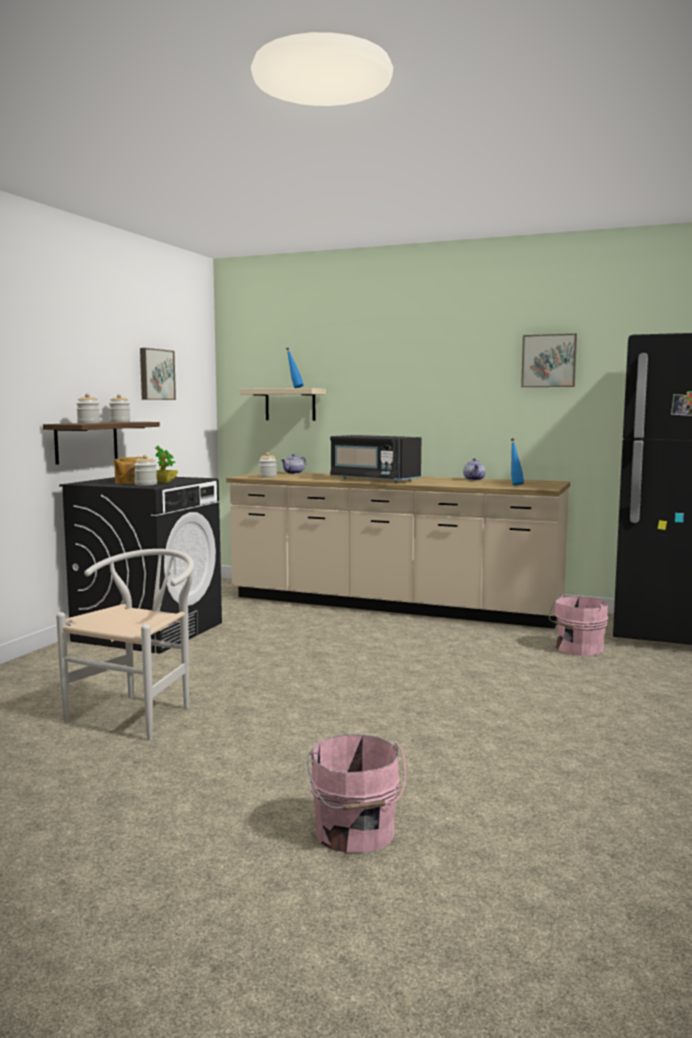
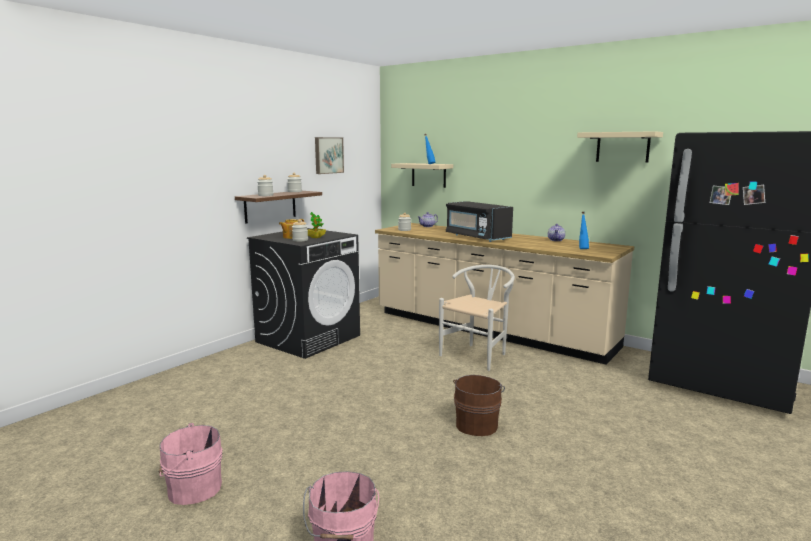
camera: 15 degrees right, 5 degrees up
white chair [56,549,194,740] -> white chair moved to [439,265,515,371]
picture [521,334,577,387] -> beige shelf [577,131,663,163]
pink bucket [549,594,608,656] -> pink bucket moved to [159,423,223,505]
none -> brown bucket [453,375,505,436]

